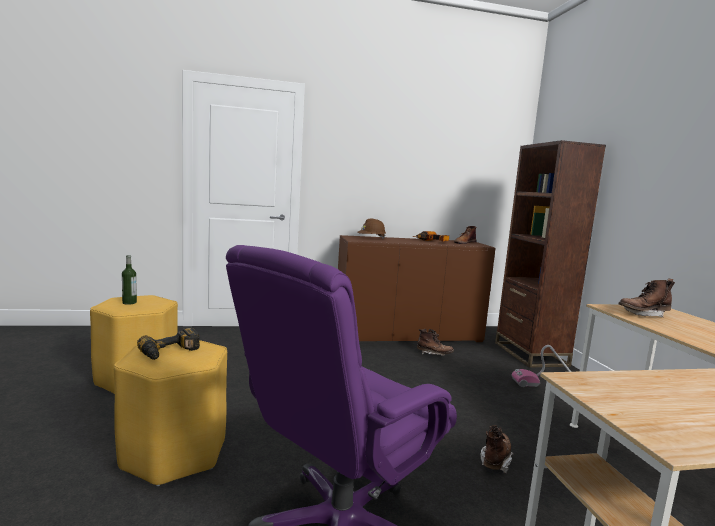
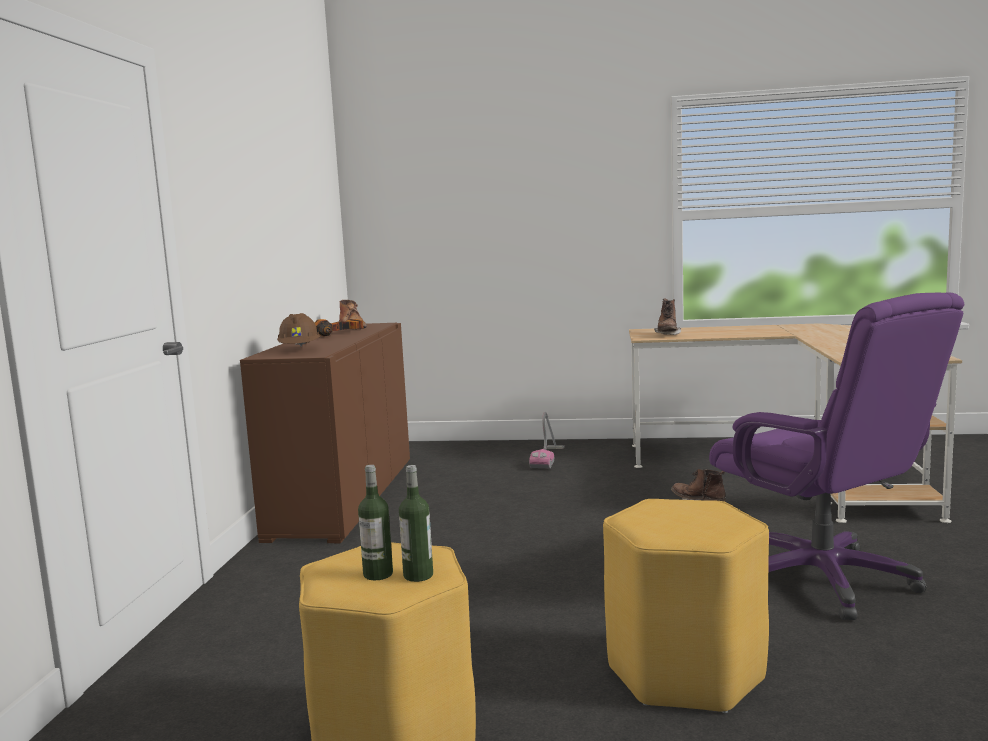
camera: 70 degrees left, 0 degrees up
power drill [137,327,200,360] -> none
brown boot [417,329,454,356] -> none
brown bookcase [495,140,606,368] -> none
none -> bottle [399,465,433,582]

